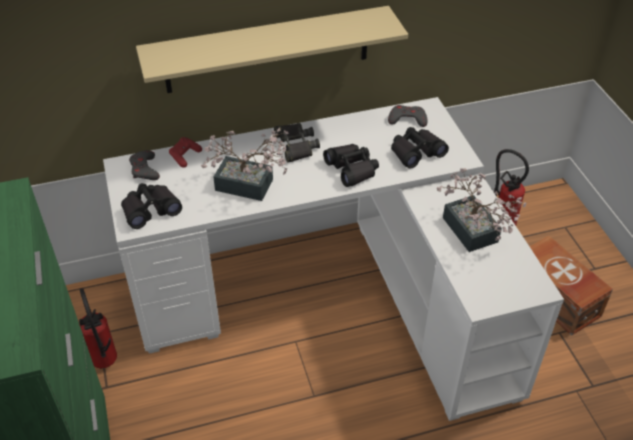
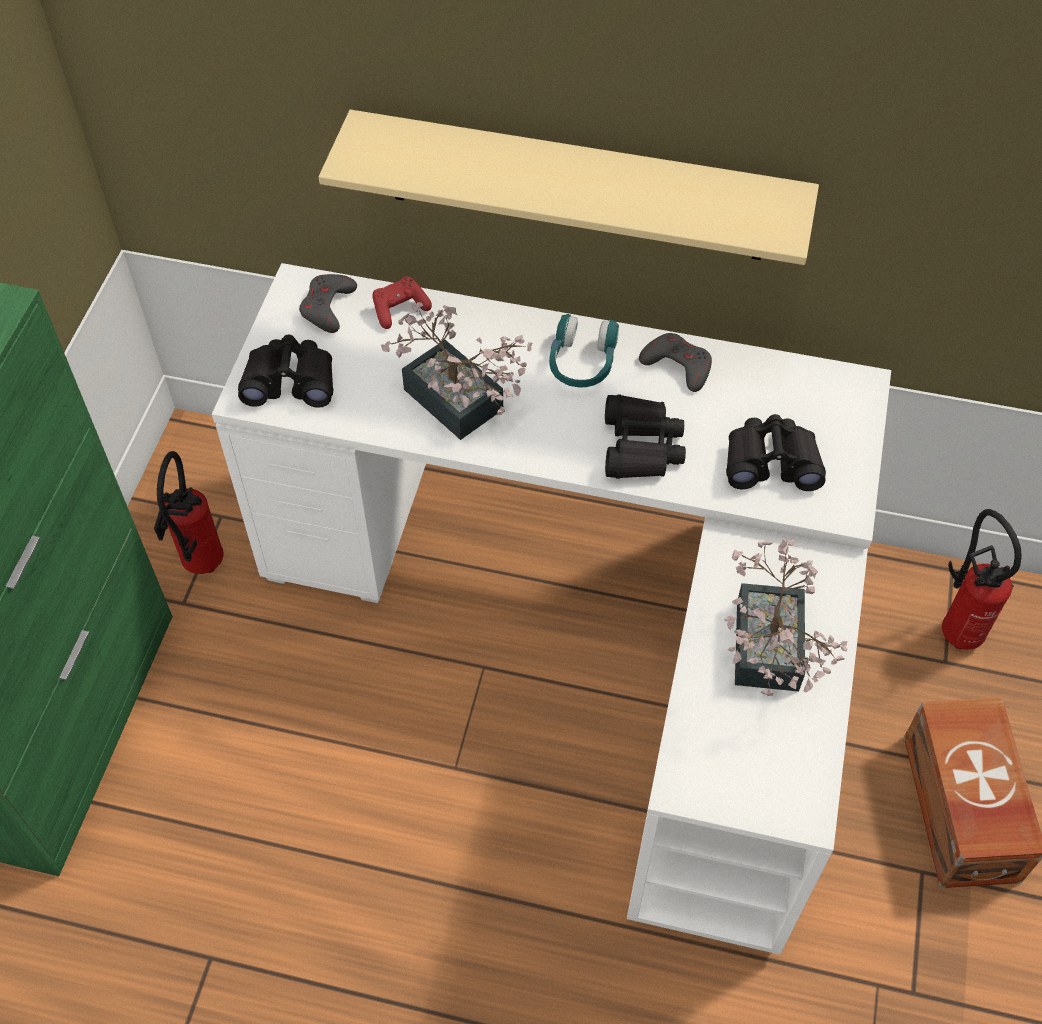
camera: 30 degrees right, 10 degrees up
black binoculars [274,123,320,163] -> turquoise headphones [549,314,619,388]
grey game controller [388,105,427,127] -> grey game controller moved to [639,333,712,392]

